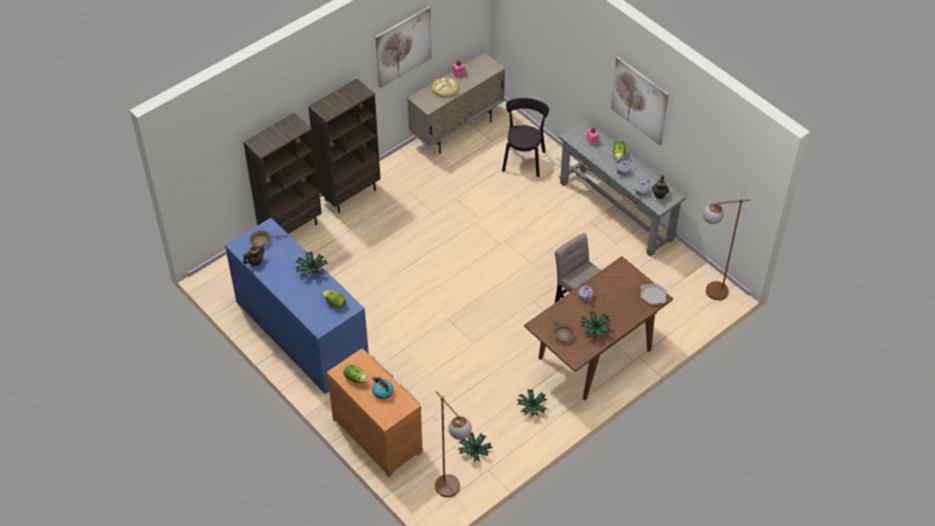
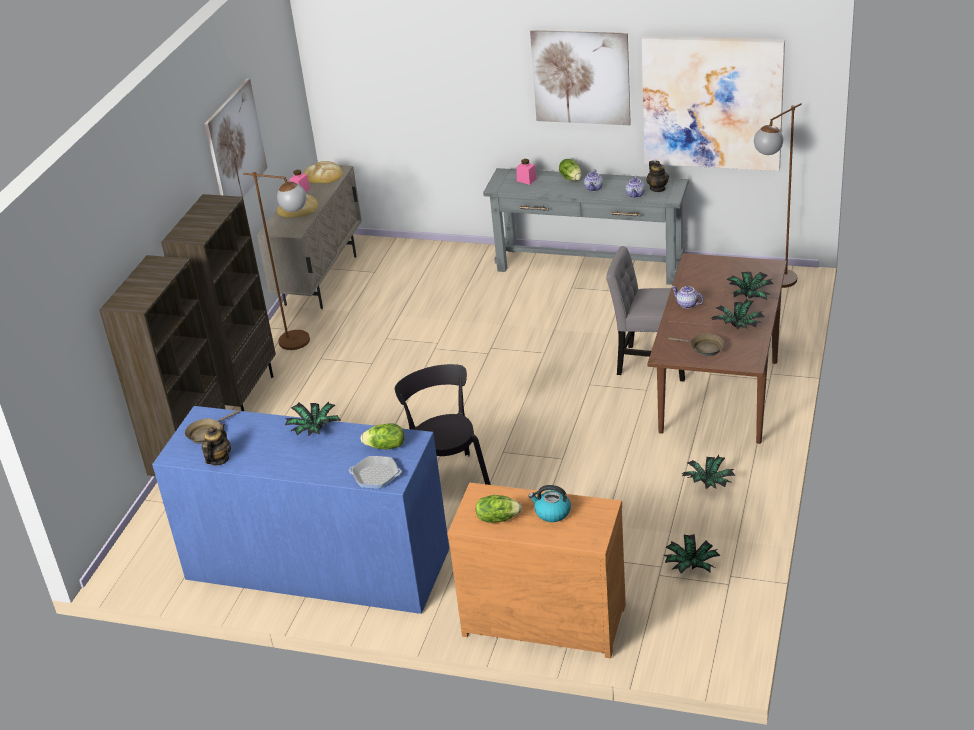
camera: 30 degrees left, 15 degrees down
brown floor lamp [435,391,472,497] -> brown floor lamp moved to [243,172,310,350]
black chair [502,98,549,177] -> black chair moved to [395,364,491,485]
frying pan [641,283,667,305] -> frying pan moved to [349,456,402,489]
none -> bread [304,161,343,183]
none -> picture [642,35,785,171]
none -> potted plant [727,272,773,300]

